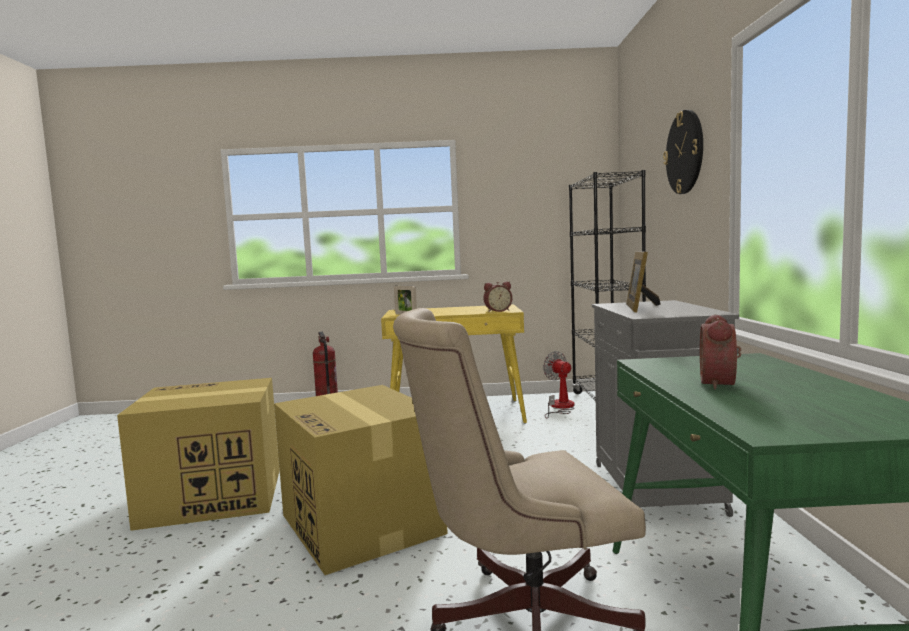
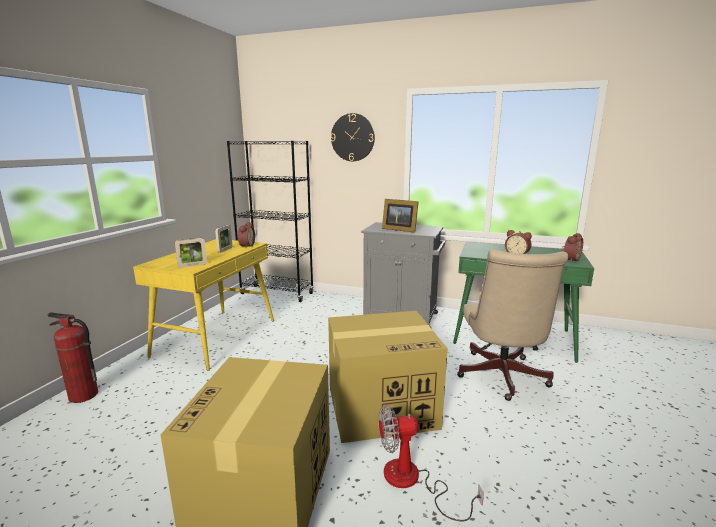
camera: 70 degrees left, 10 degrees up
fan [543,351,575,418] -> fan moved to [378,405,484,522]
none -> picture frame [215,225,232,253]
none -> alarm clock [562,233,583,262]

